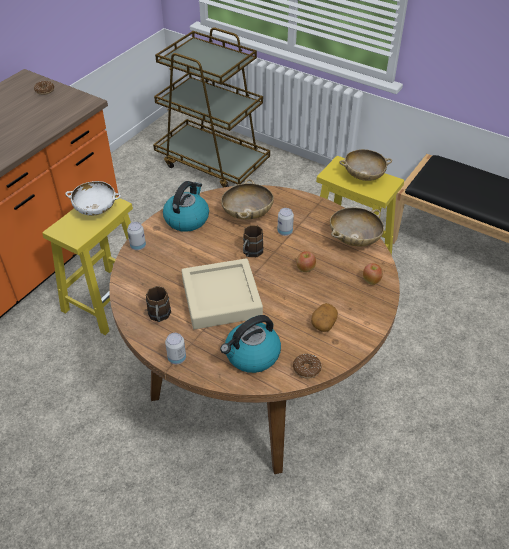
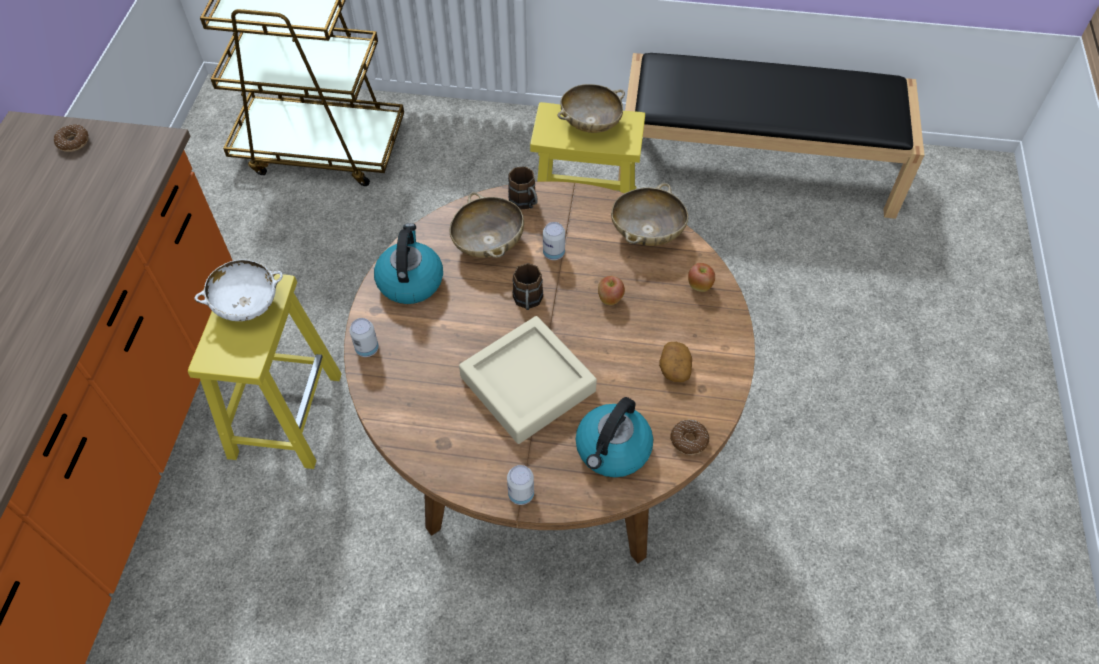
camera: 25 degrees left, 10 degrees up
brown mug [146,286,171,322] -> brown mug moved to [508,166,538,210]

